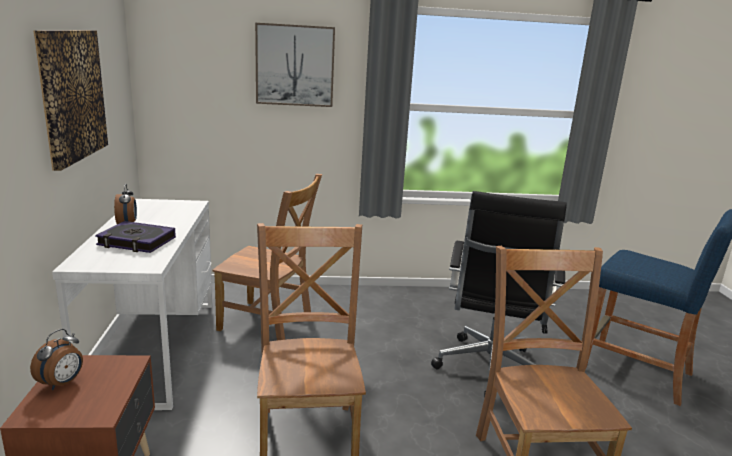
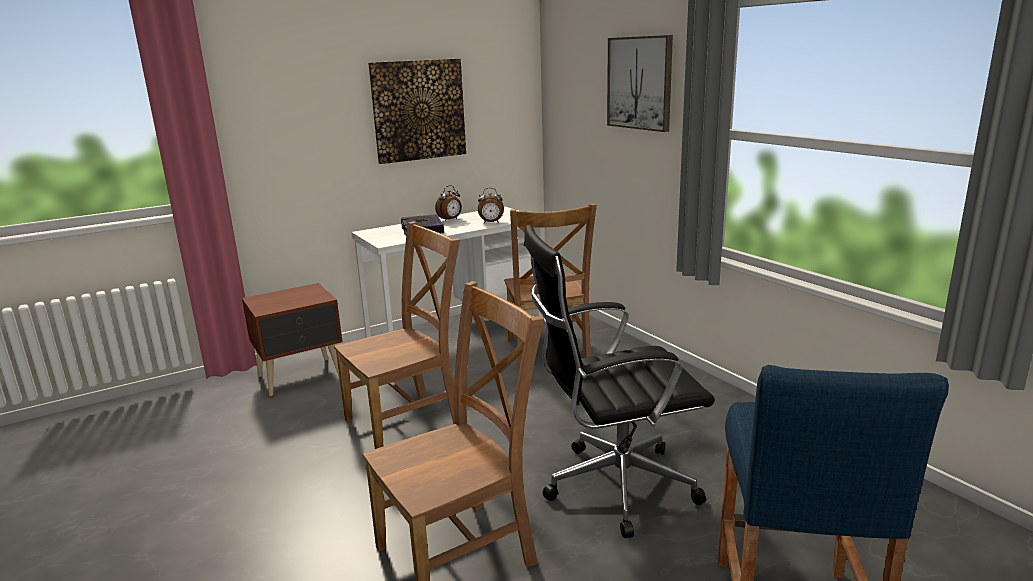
camera: 65 degrees right, 0 degrees up
alarm clock [30,329,83,390] -> alarm clock moved to [478,188,504,223]

